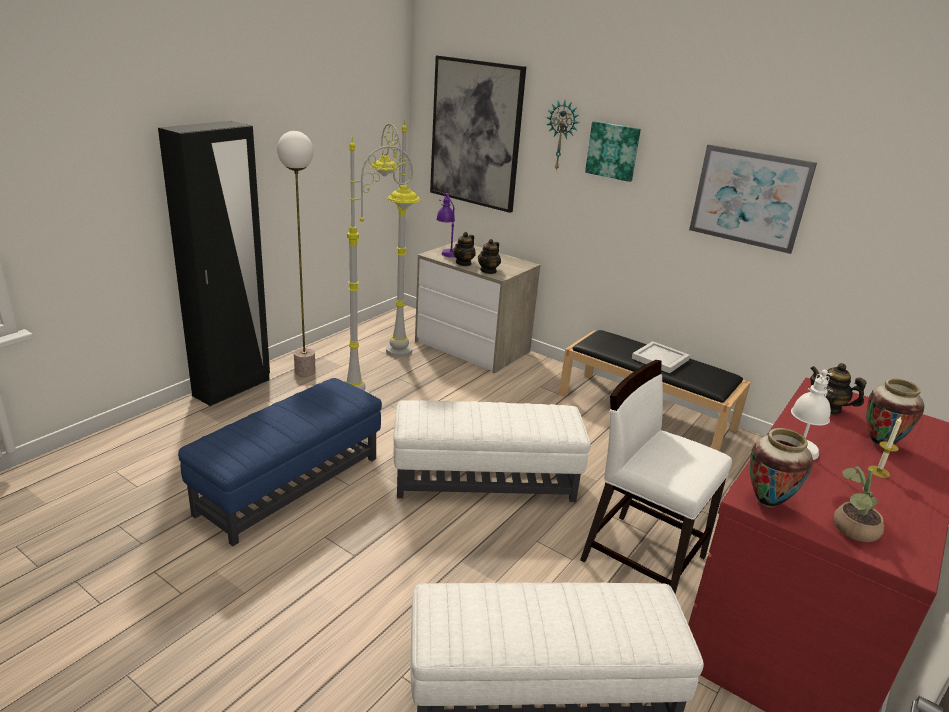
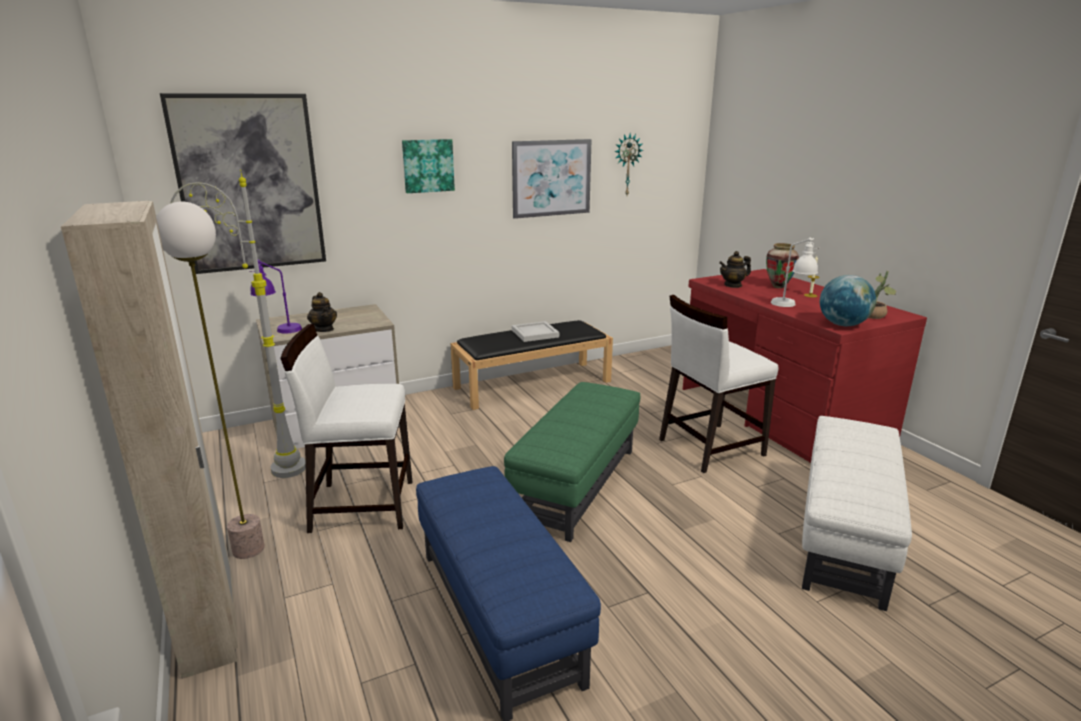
camera: 60 degrees left, 5 degrees down
black wardrobe [158,121,270,406] -> beige wardrobe [61,201,238,679]
grey floor lamp [345,136,420,393] -> white chair [280,323,412,533]
white ottoman [393,400,591,502] -> green ottoman [504,382,640,542]
teapot [478,239,501,274] -> none
wall clock [546,101,579,171] -> wall clock moved to [614,134,643,195]
vase [750,428,813,508] -> globe [820,275,876,326]

